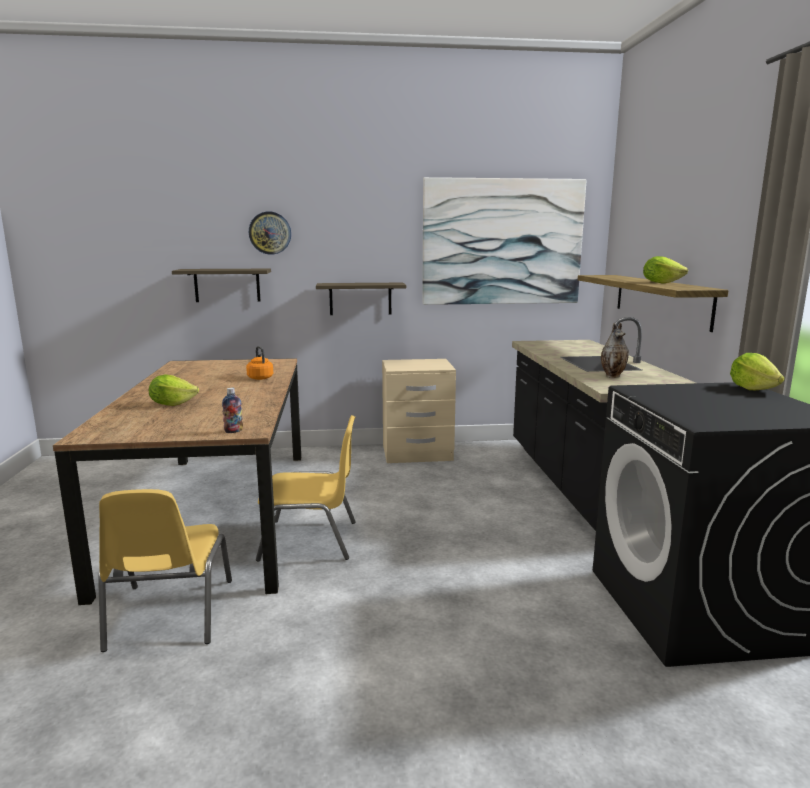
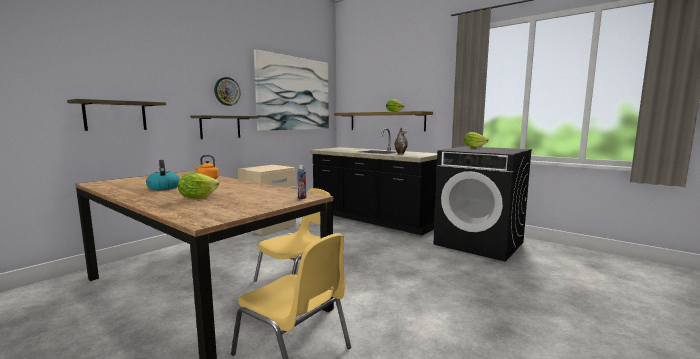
camera: 45 degrees left, 5 degrees down
wall clock [249,211,291,255] -> wall clock moved to [214,77,241,106]
none -> kettle [146,160,180,190]

